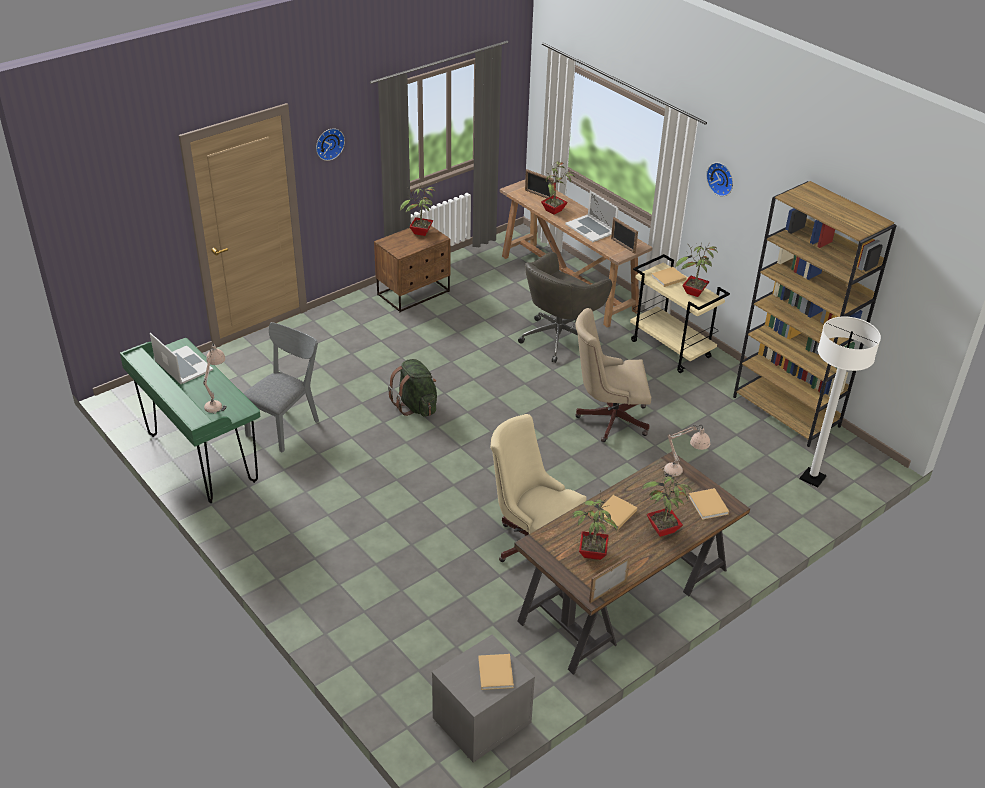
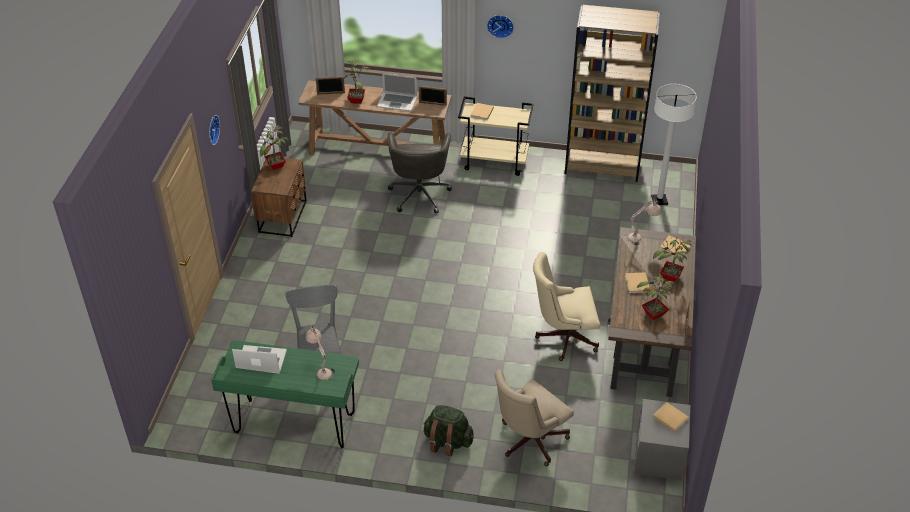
camera: 40 degrees left, 5 degrees up
green backpack [388,359,437,417] -> green backpack moved to [423,405,474,456]
beige office chair [575,308,651,442] -> beige office chair moved to [494,370,574,466]
potted plant [675,243,718,297] -> none

